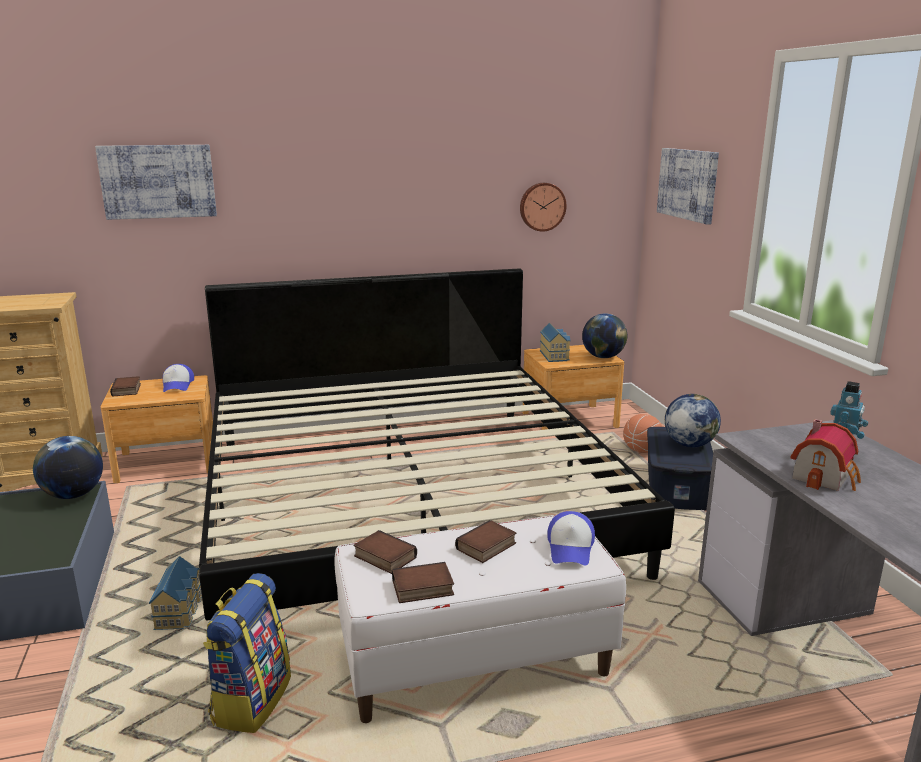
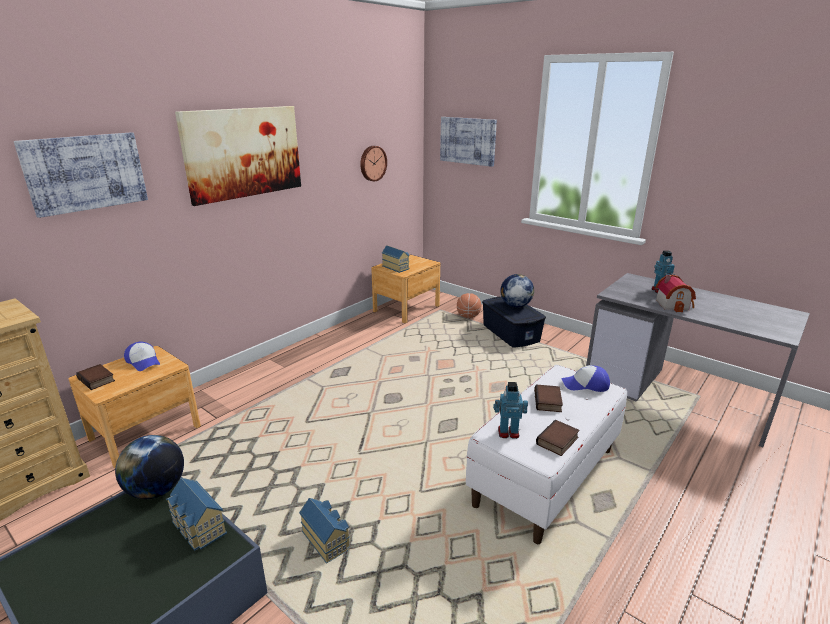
camera: 35 degrees left, 5 degrees up
bed [199,268,675,621] -> none
backpack [203,573,291,733] -> none
book [354,530,417,574] -> toy robot [493,382,528,439]
cap [547,511,595,565] -> cap turned 120 degrees clockwise [562,365,610,392]
globe [582,313,627,358] -> none
none -> toy house [166,478,227,551]
none -> picture [175,106,301,206]

